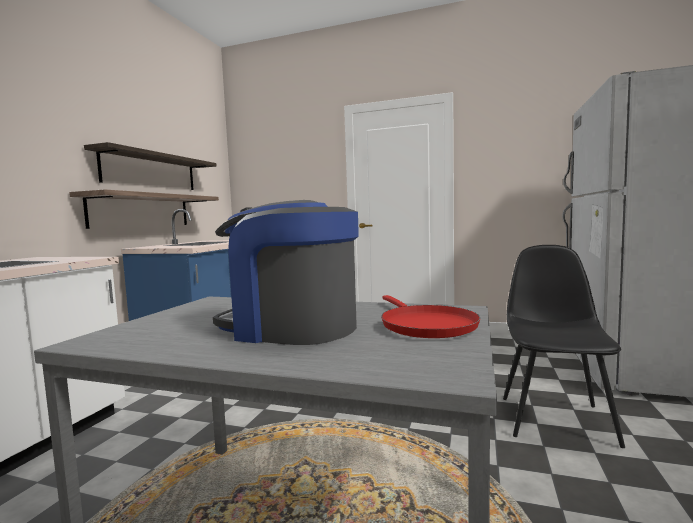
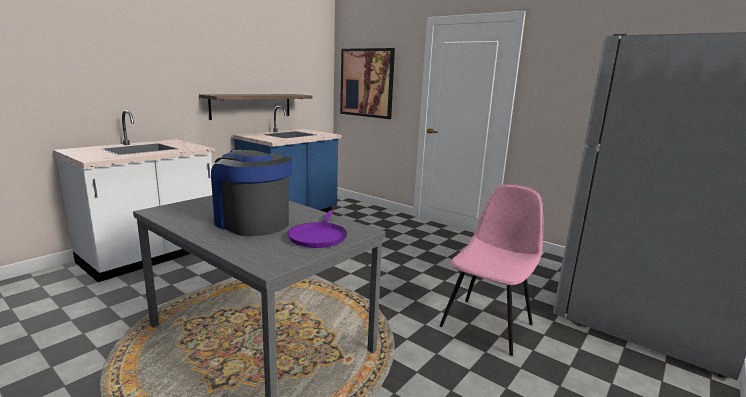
camera: 20 degrees right, 10 degrees up
shelf [84,142,217,190] -> none
red frying pan [381,295,480,338] -> purple frying pan [288,211,347,248]
black chair [503,245,625,448] -> pink chair [440,184,543,356]
none -> picture [340,48,395,119]

